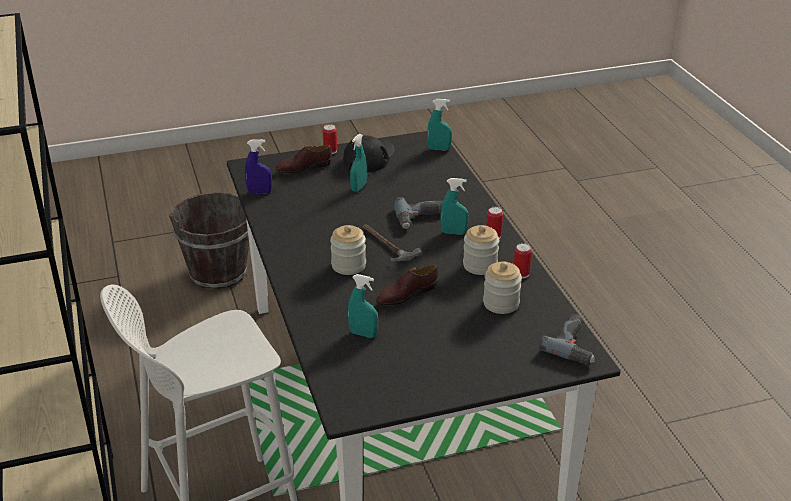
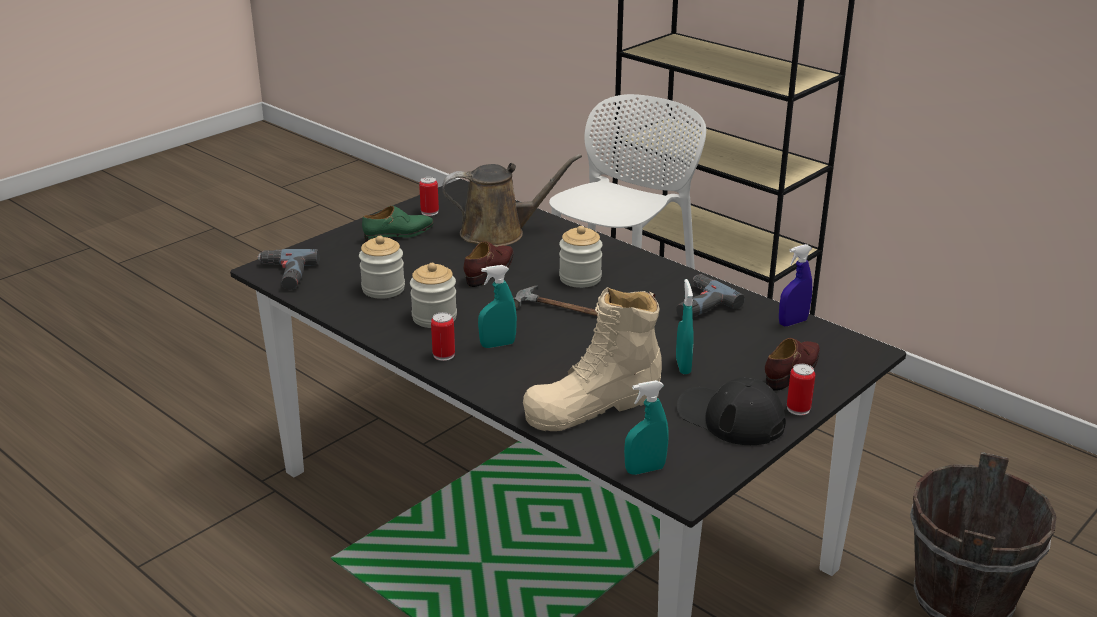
camera: 150 degrees right, 5 degrees down
black cap [343,135,395,173] -> black cap turned 135 degrees clockwise [677,377,786,445]
turquoise spray bottle [348,274,378,338] -> brown watering can [442,154,582,247]
power drill [393,197,443,229] -> power drill moved to [676,274,745,319]
can [514,243,532,279] -> can moved to [419,177,439,216]
none -> green shoe [362,206,434,242]
none -> beige boot [523,287,662,431]

